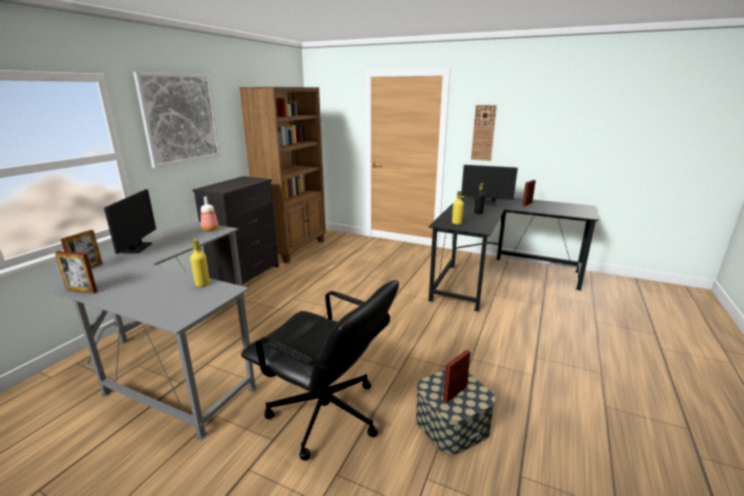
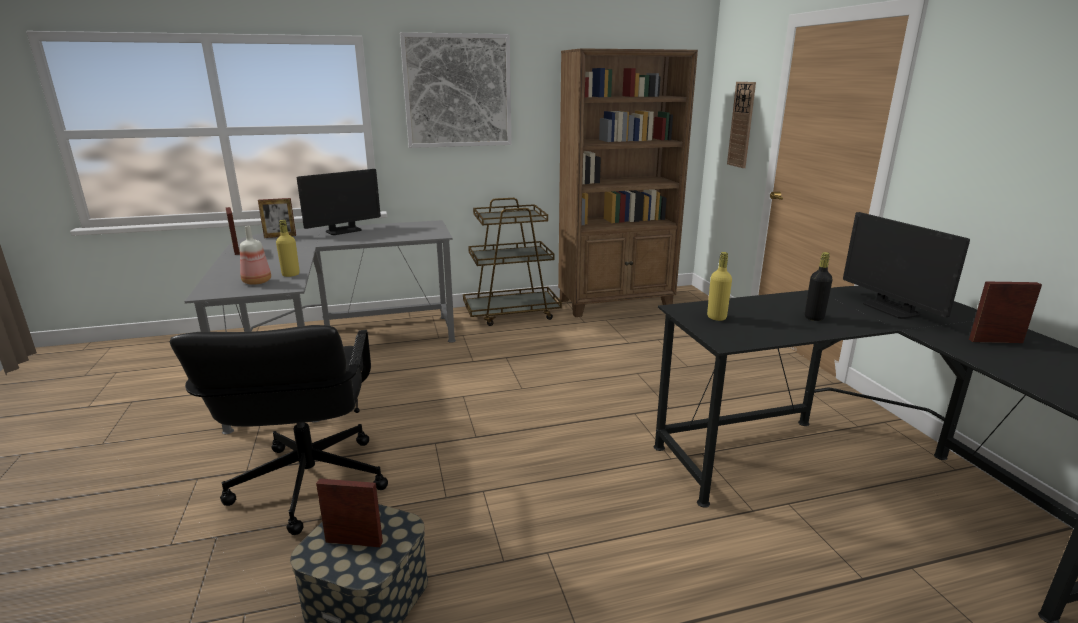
camera: 50 degrees right, 0 degrees up
black dresser [193,176,279,285] -> brown cart [463,198,562,326]
bottle [201,196,219,231] -> bottle moved to [240,226,271,285]
wall clock [471,105,497,161] -> wall clock moved to [727,82,756,168]

